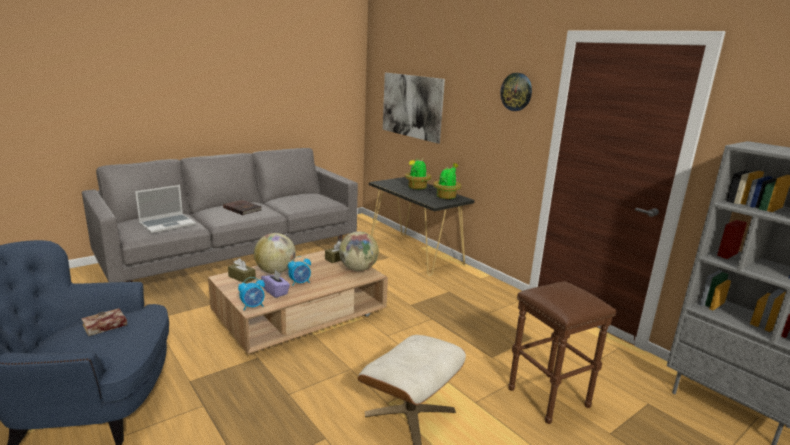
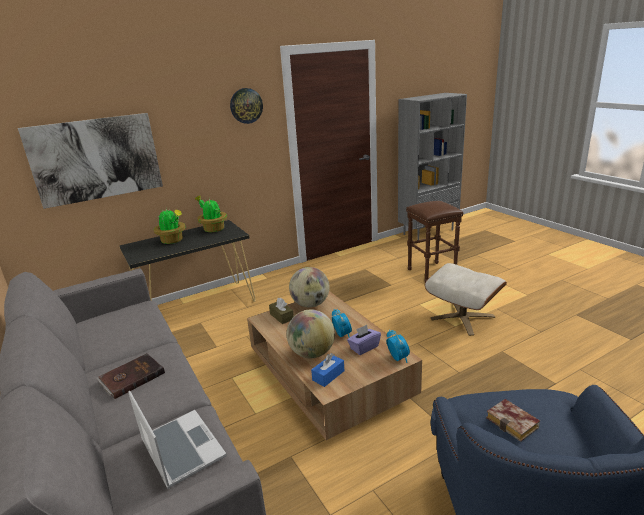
camera: 80 degrees left, 5 degrees up
brown tissue box [228,258,256,283] -> blue tissue box [311,353,344,387]

